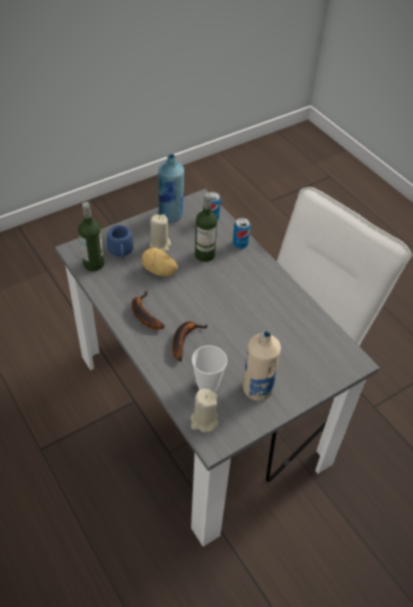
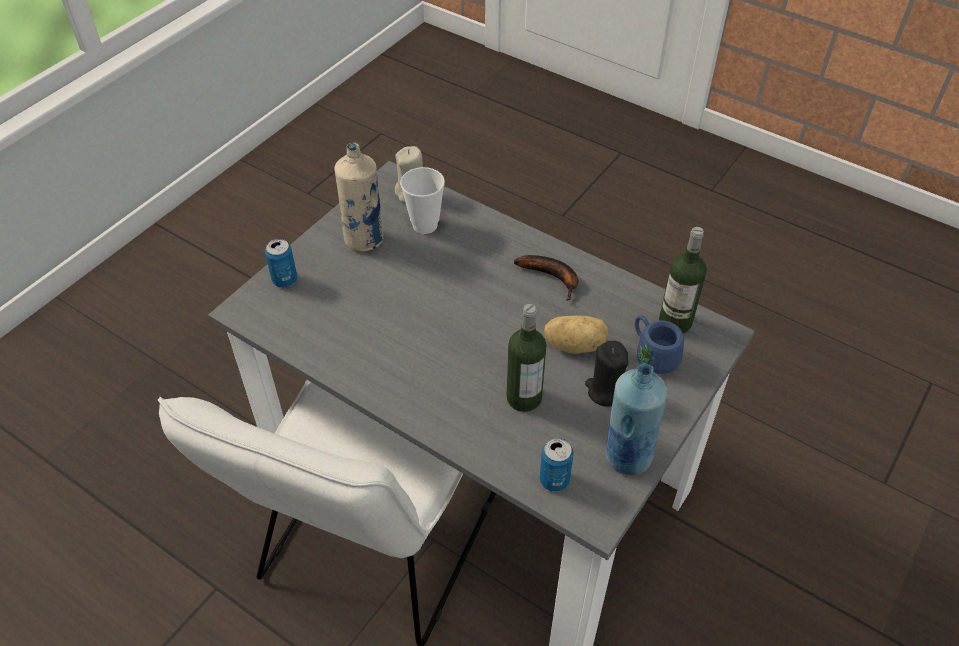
camera: 160 degrees right, 0 degrees up
beige candle [149,214,171,252] -> black candle [585,341,628,407]
banana [172,321,208,362] -> none
can [233,218,251,249] -> can moved to [265,239,297,287]

